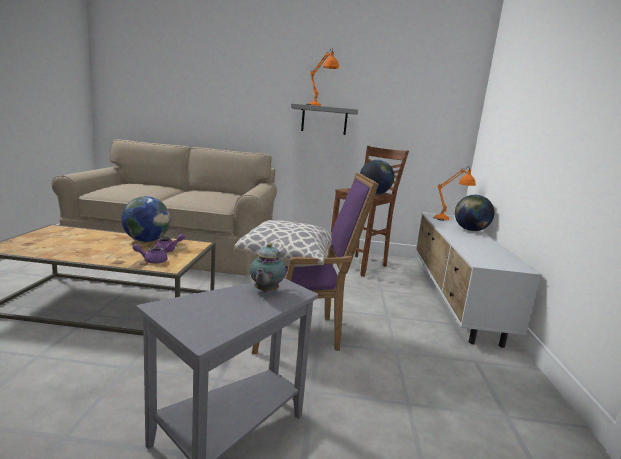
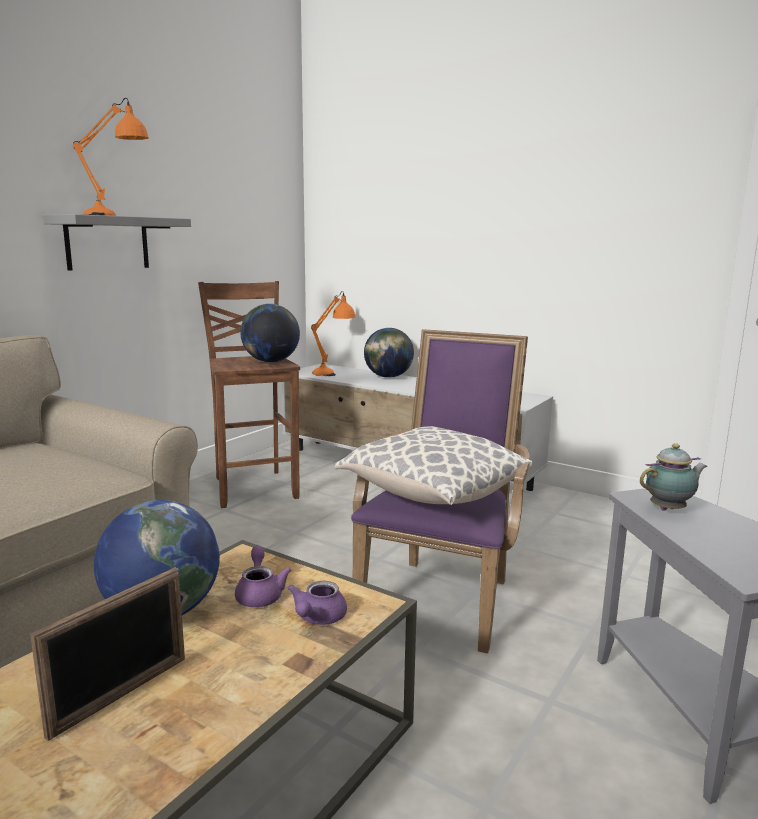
camera: 60 degrees left, 0 degrees up
teapot [250,243,286,293] -> teapot turned 60 degrees counterclockwise [640,443,707,511]
none -> picture frame [30,567,185,741]

